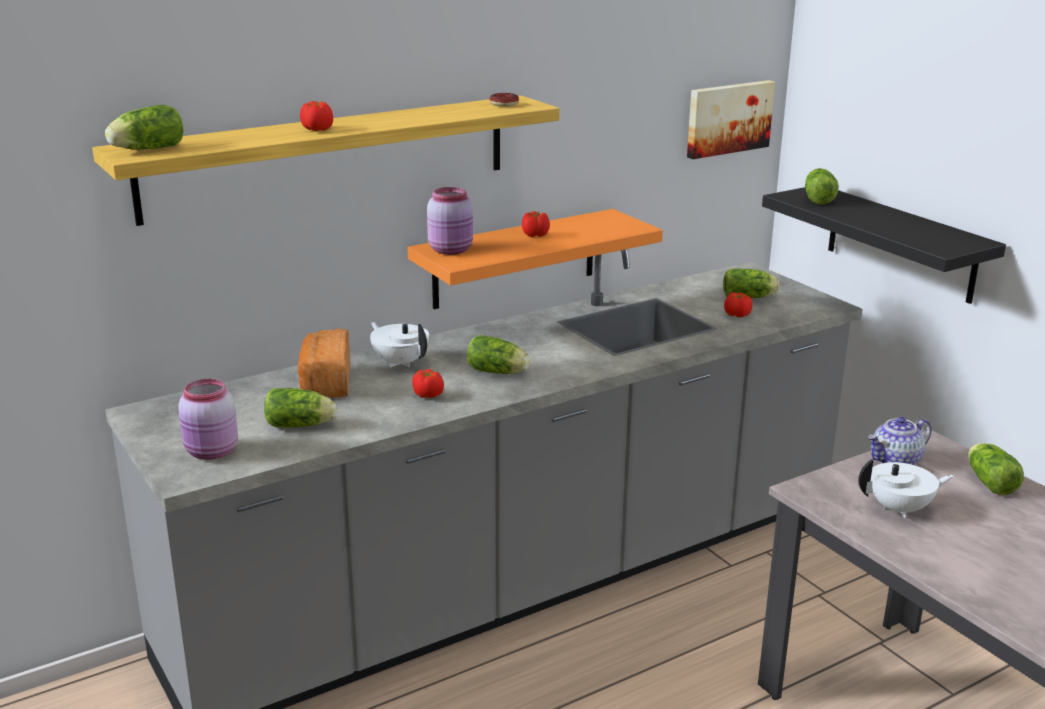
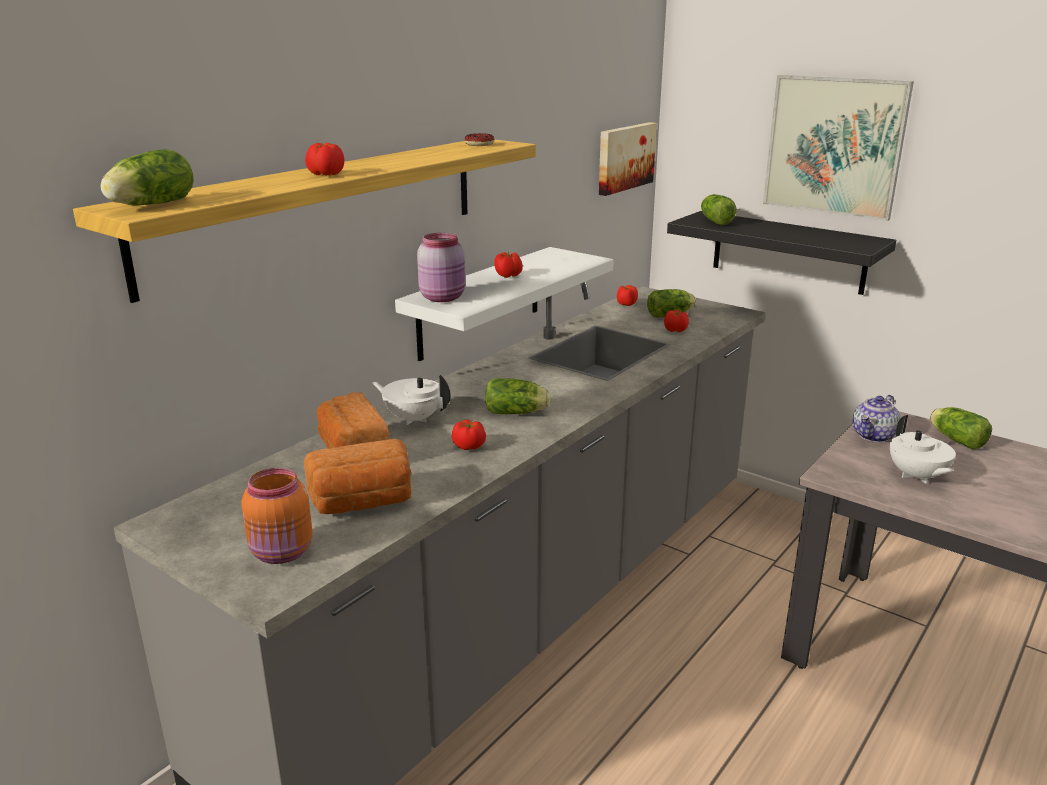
camera: 20 degrees left, 0 degrees up
pink jar [178,379,238,460] -> orange jar [241,468,313,564]
lettuce [264,388,337,428] -> bread [304,439,412,514]
orange shelf [407,209,663,309] -> white shelf [395,247,614,361]
white teapot [858,459,954,519] -> white teapot turned 105 degrees clockwise [890,415,956,484]
none -> tomato [617,285,638,306]
none -> picture [763,75,914,221]

